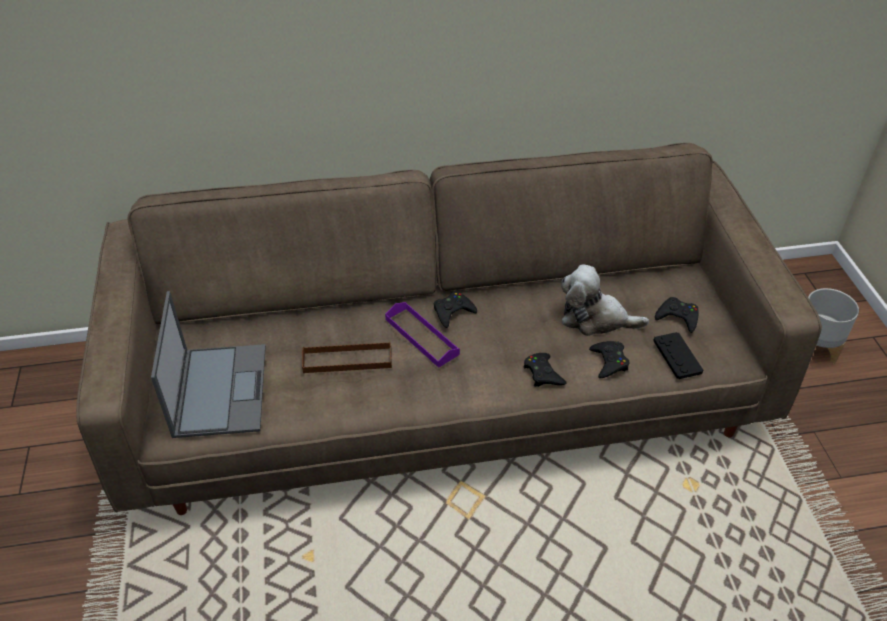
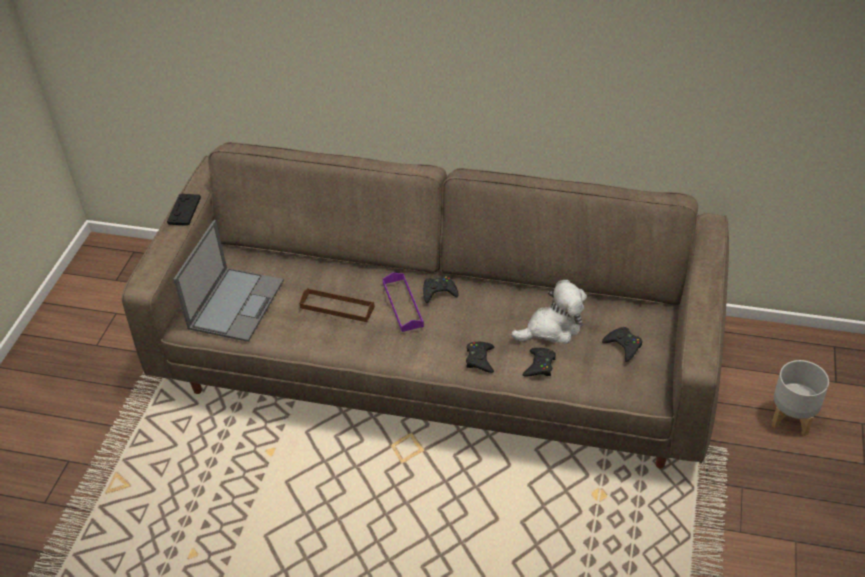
camera: 25 degrees right, 0 degrees up
plush toy [561,264,649,336] -> plush toy turned 120 degrees clockwise [511,280,587,344]
black game controller [653,332,703,379] -> black game controller moved to [167,194,201,226]

